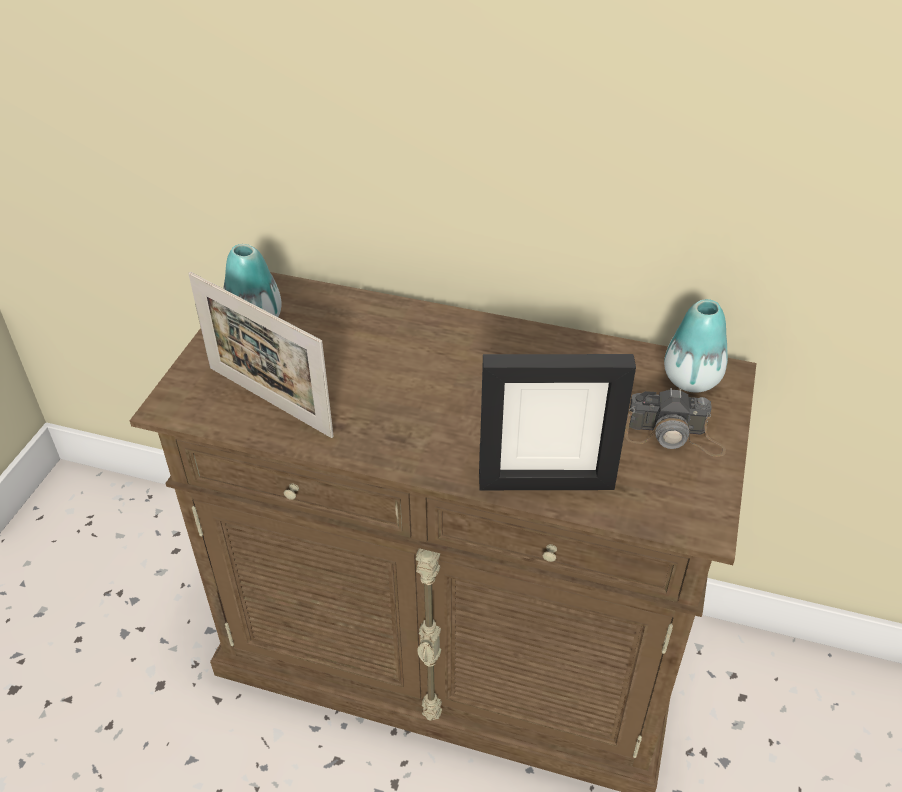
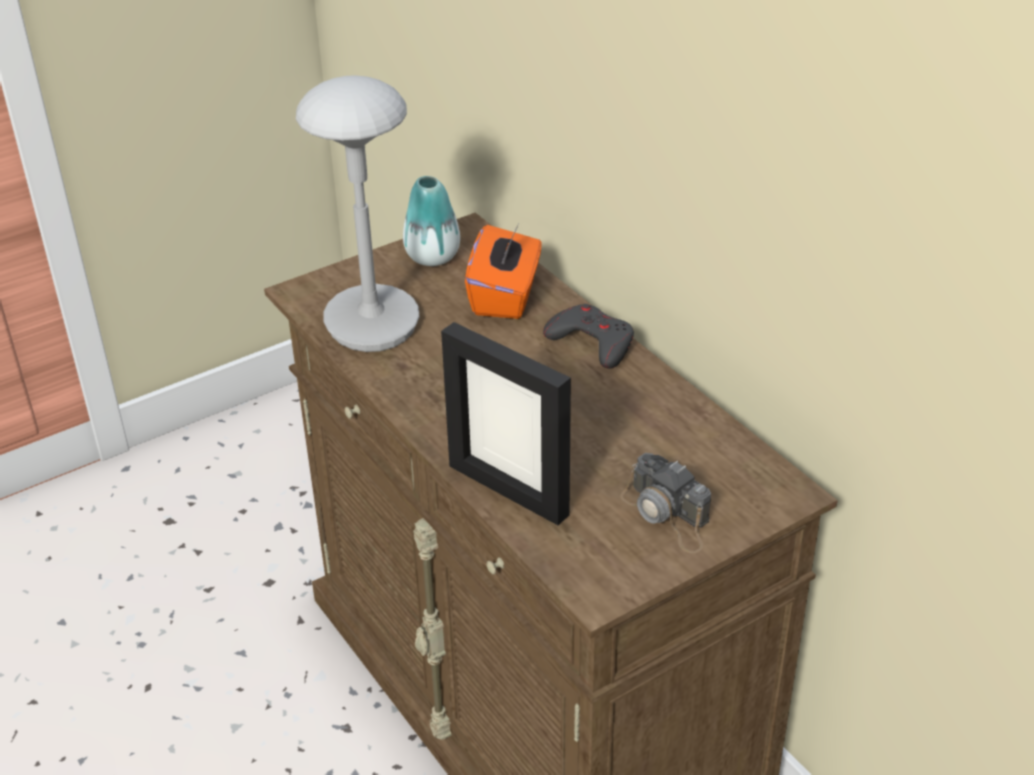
camera: 40 degrees right, 5 degrees down
picture frame [188,272,334,438] -> grey table lamp [296,75,419,352]
vase [664,299,728,393] -> none
none -> orange tissue box [465,222,542,319]
none -> grey game controller [543,304,634,369]

